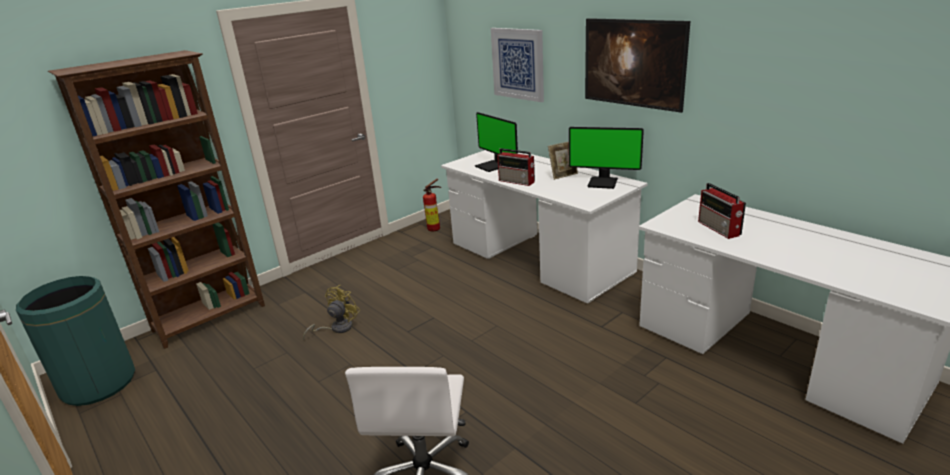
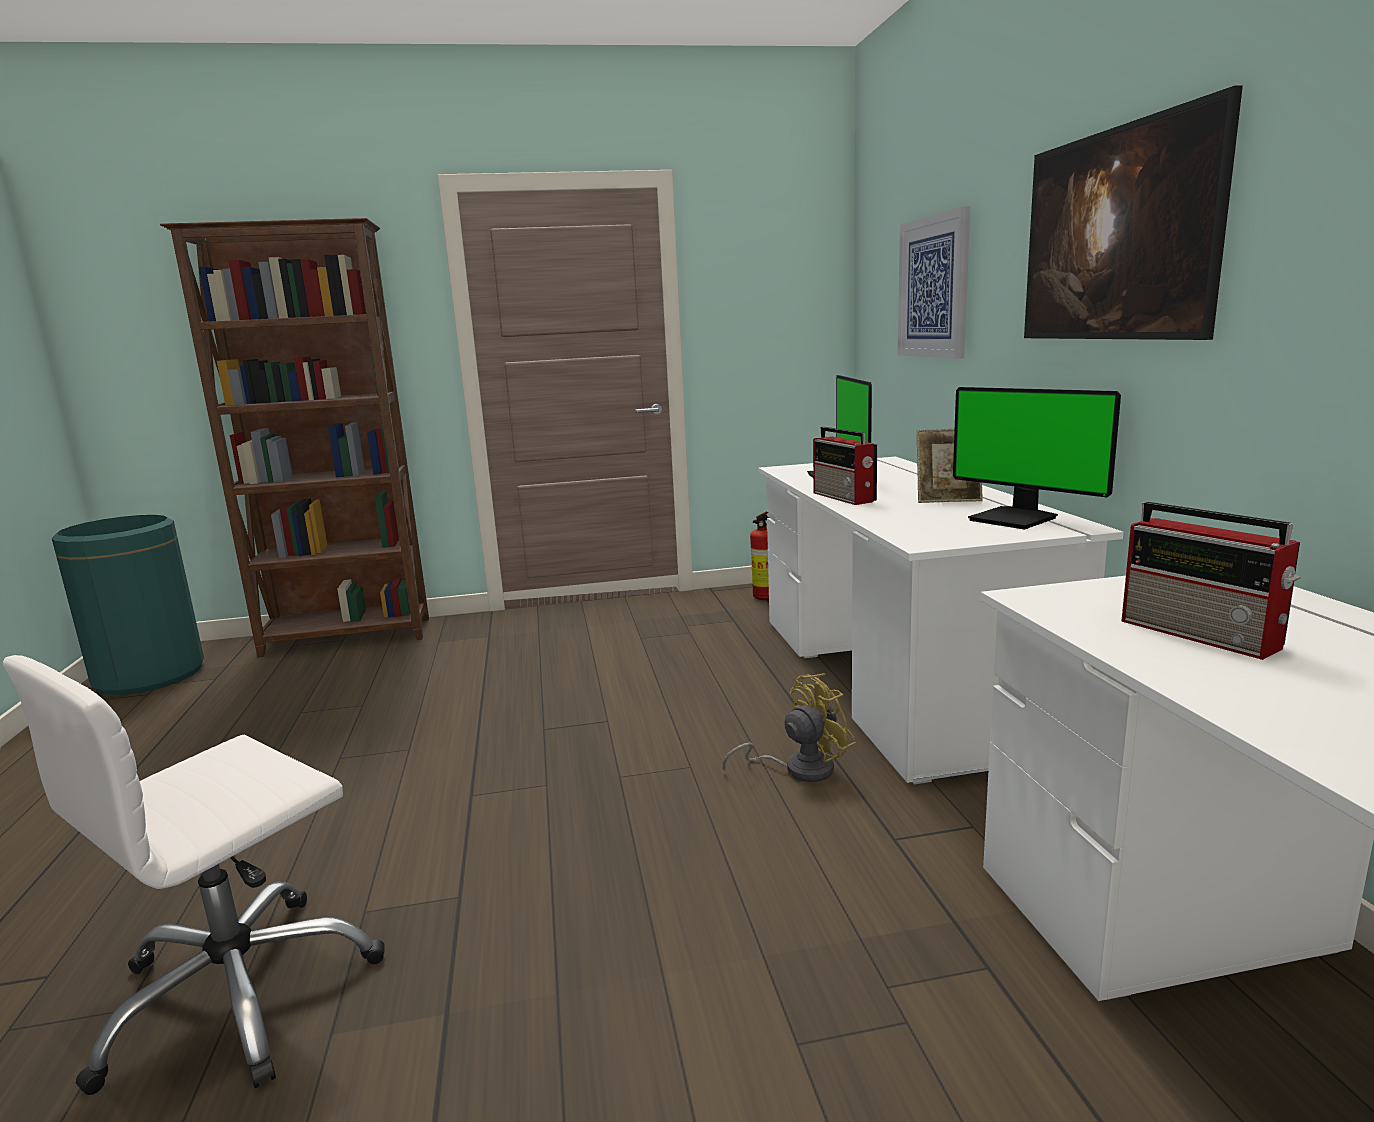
camera: 30 degrees right, 10 degrees down
yellow fan [303,285,360,340] -> yellow fan moved to [723,673,856,782]
radio [698,183,746,239] -> radio turned 45 degrees counterclockwise [1121,502,1300,660]

